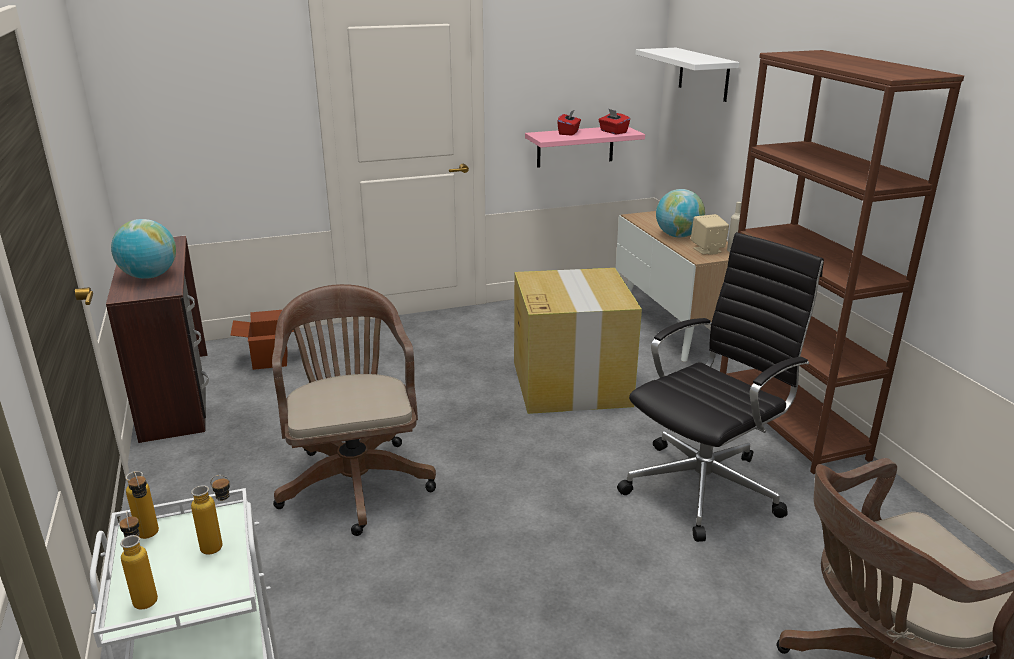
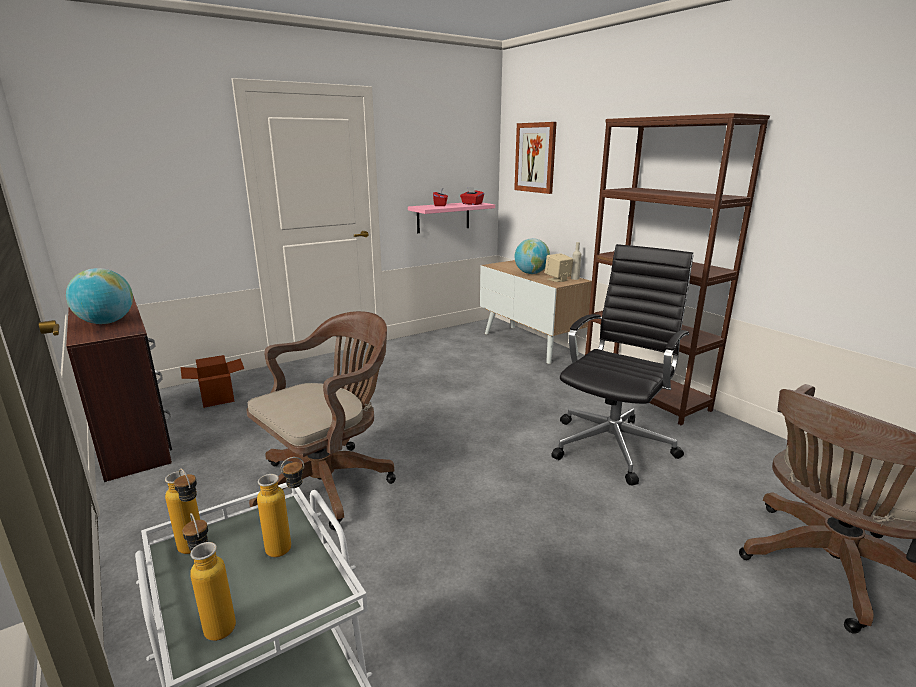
camera: 15 degrees left, 5 degrees down
brown office chair [272,284,436,536] -> brown office chair turned 75 degrees clockwise [246,311,396,530]
cardboard box [514,268,642,414] -> none
white shelf [636,48,739,102] -> picture [514,122,557,194]

